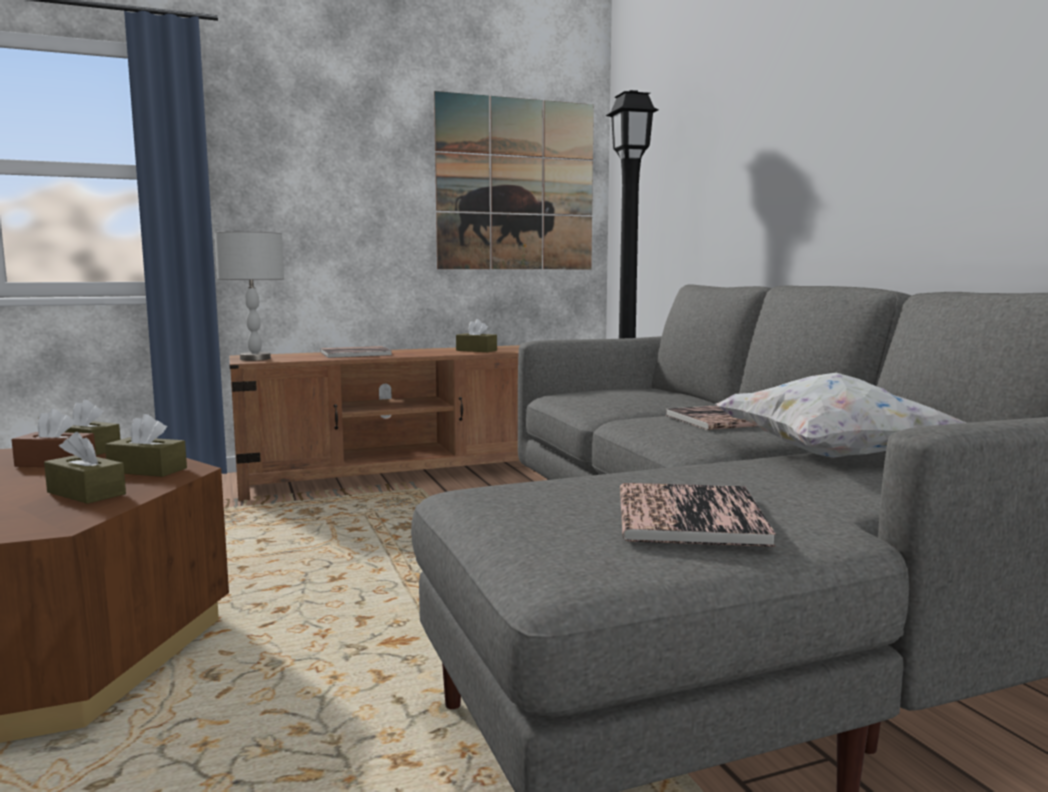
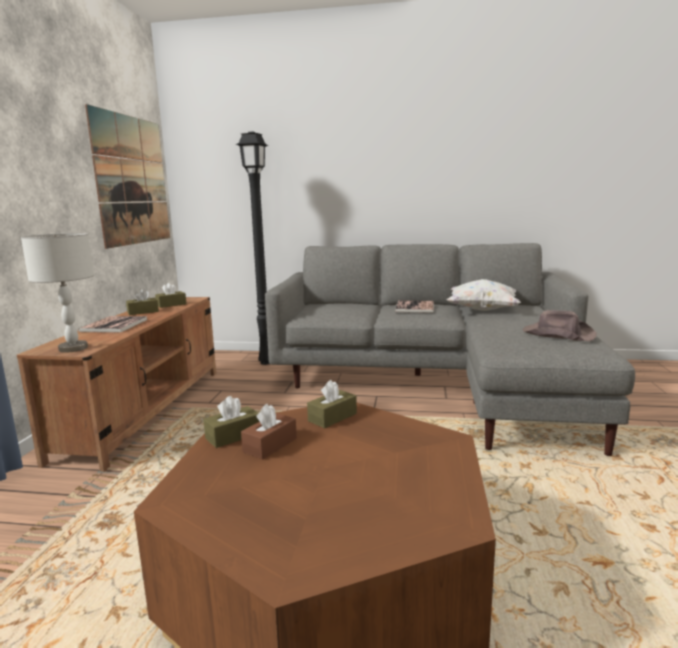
camera: 60 degrees left, 5 degrees up
brown tissue box [44,432,126,504] -> brown tissue box moved to [126,289,159,315]
book [620,483,776,547] -> brown hat [523,310,597,341]

